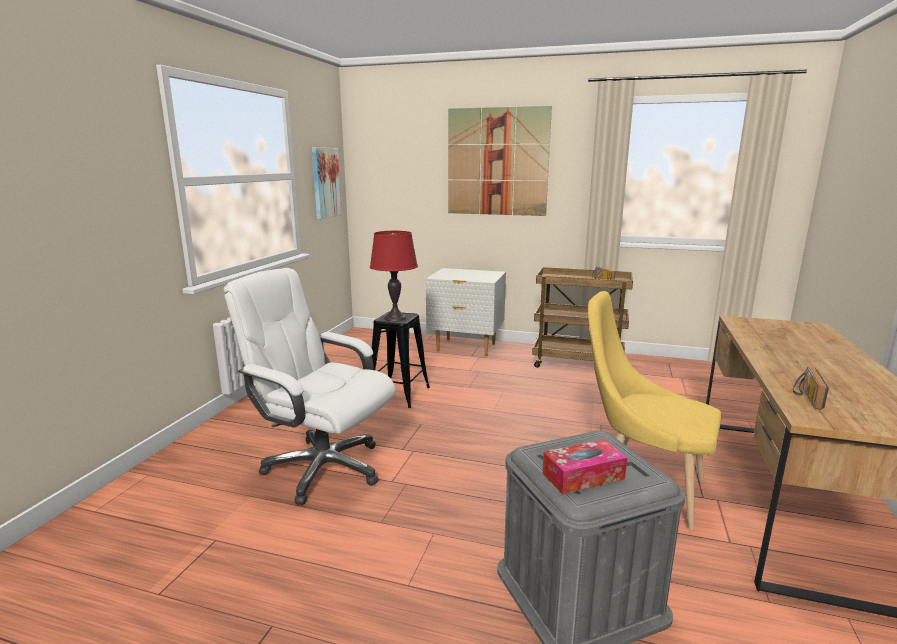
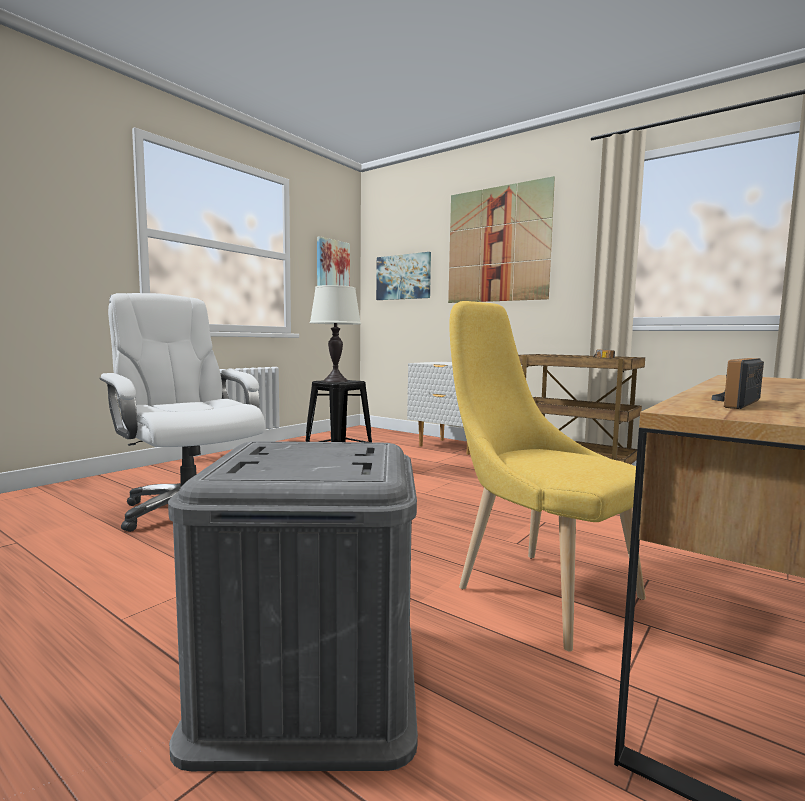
camera: 20 degrees right, 10 degrees down
red table lamp [370,231,418,322] -> white table lamp [310,285,361,382]
tissue box [542,439,628,494] -> none
none -> picture [376,252,431,300]

